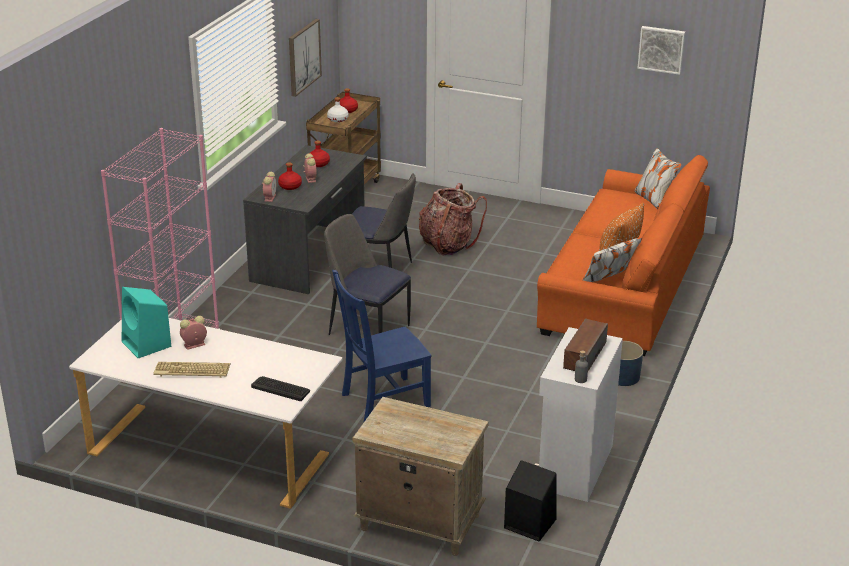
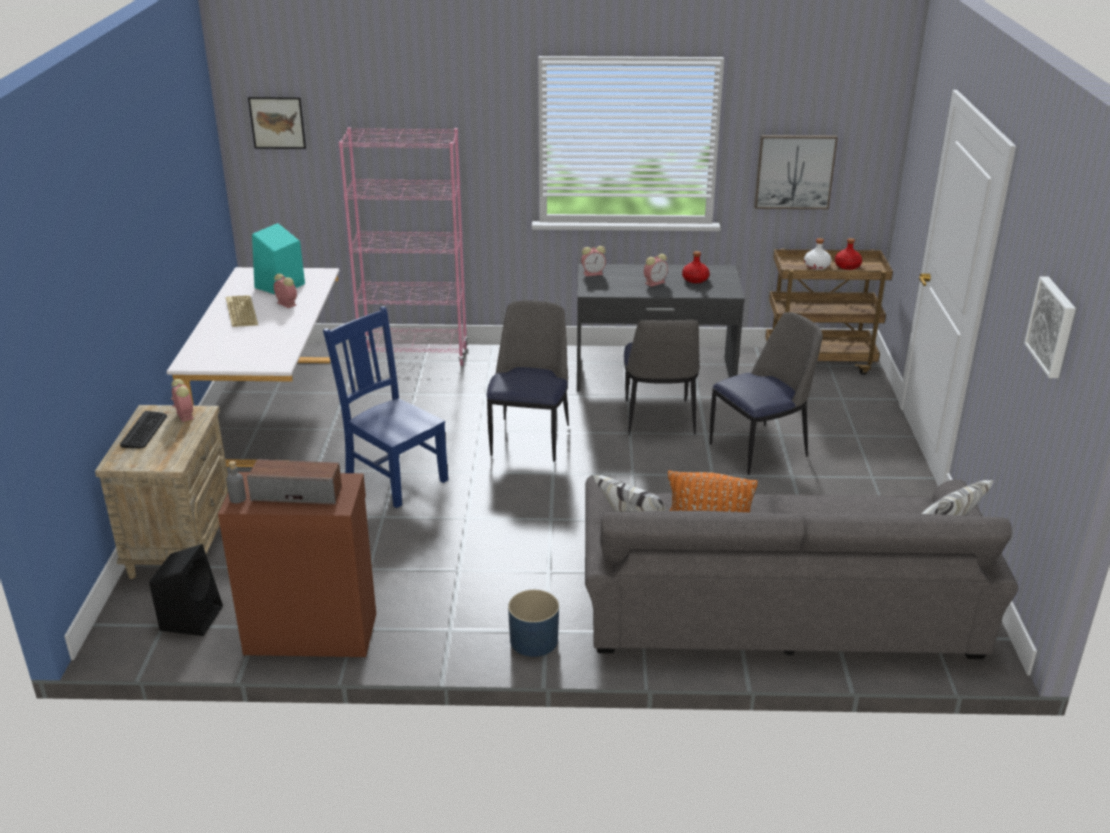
camera: 70 degrees right, 0 degrees up
keyboard [251,376,310,401] -> keyboard moved to [120,411,167,449]
red bottle [278,162,302,190] -> none
backpack [419,183,487,256] -> chair [710,312,823,475]
white cabinet [534,327,623,502] -> brown cabinet [218,472,376,657]
orange sofa [537,148,710,356] -> grey sofa [585,475,1018,659]
none -> alarm clock [171,379,194,422]
none -> picture [248,97,306,149]

